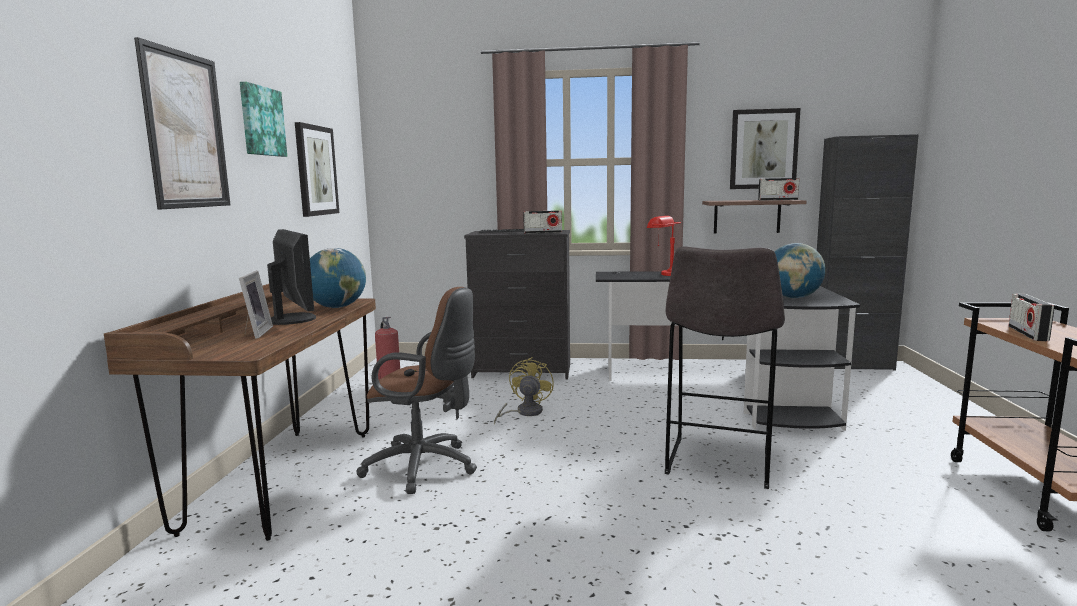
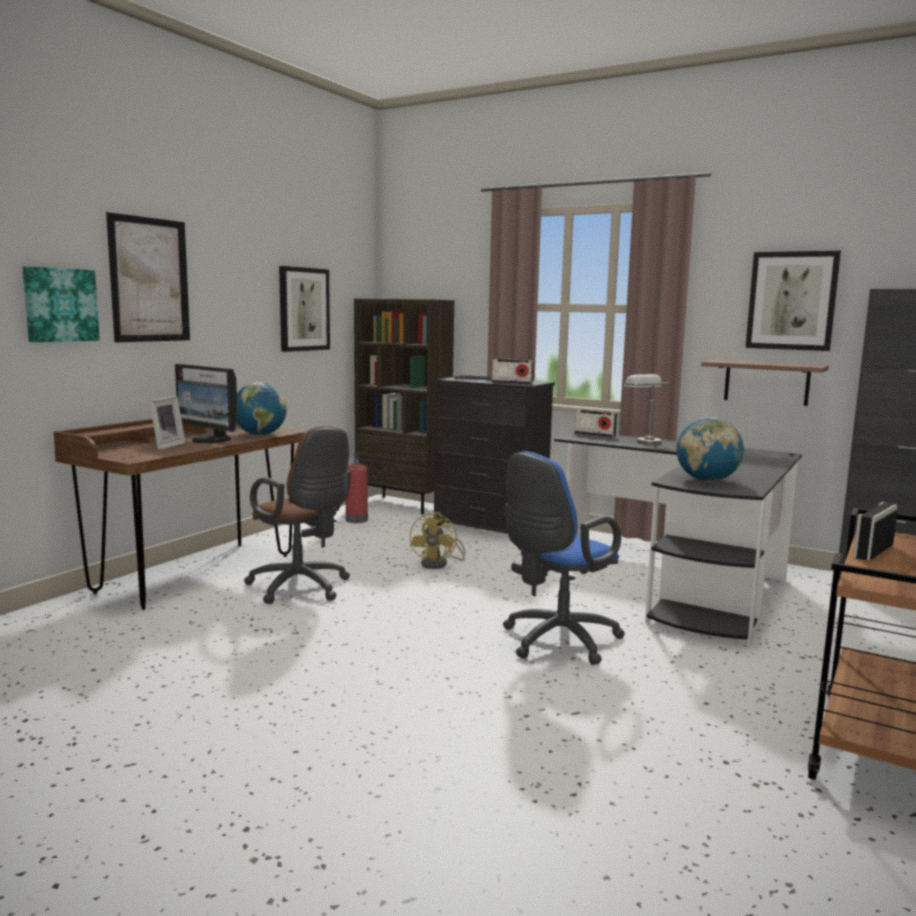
camera: 25 degrees right, 0 degrees up
picture [240,82,287,157] -> picture moved to [22,266,100,342]
monitor [267,229,316,325] -> monitor turned 135 degrees clockwise [175,364,238,443]
yellow fan [494,357,554,424] -> yellow fan turned 150 degrees clockwise [410,512,466,569]
red table lamp [647,216,681,276] -> grey table lamp [624,374,670,445]
grey stool [665,246,785,489] -> blue office chair [503,451,625,665]
radio [758,178,800,201] -> radio moved to [575,409,617,437]
none -> brown bookcase [354,298,454,514]

